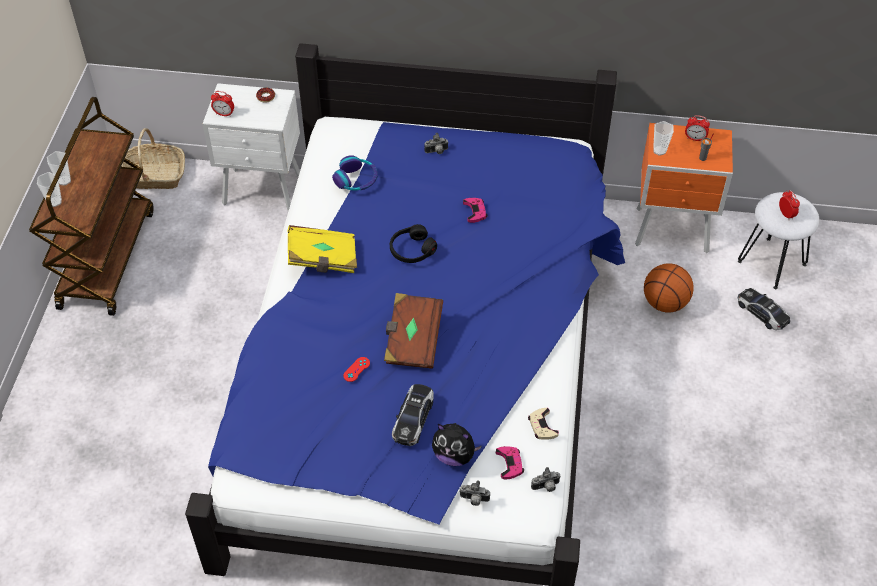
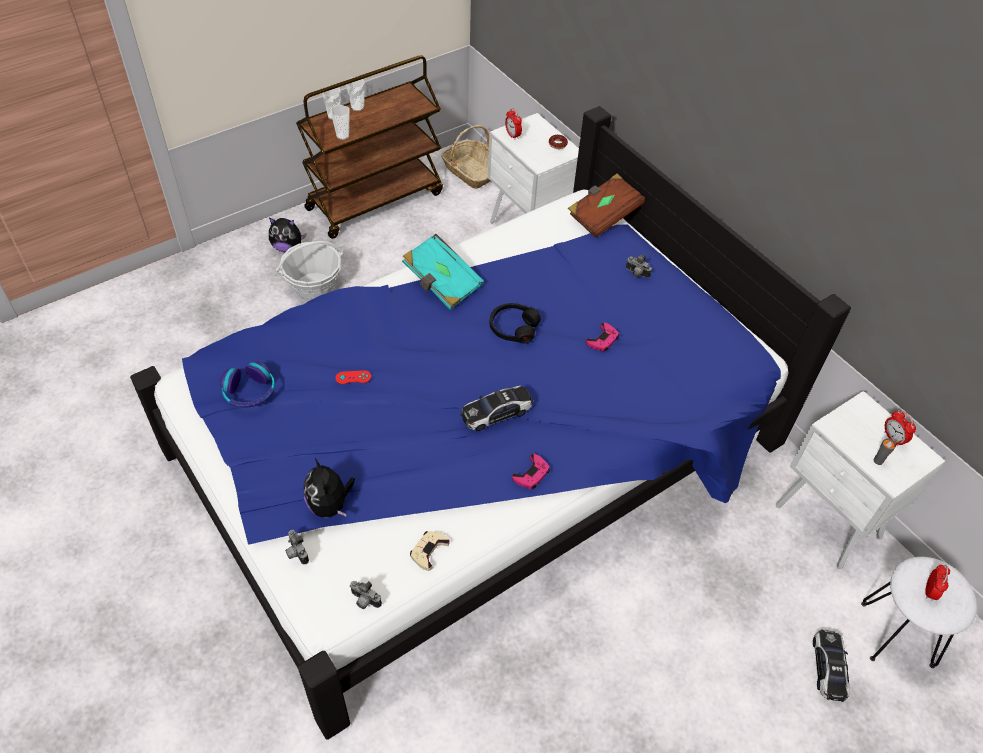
camera: 45 degrees right, 0 degrees up
yellow book [288,225,357,273] -> turquoise book [402,234,484,310]
headphones [332,155,378,190] -> headphones moved to [220,361,275,408]
brown book [384,293,443,369] -> brown book moved to [568,174,645,238]
toy car [392,384,434,446] -> toy car moved to [460,386,533,431]
pink game controller [496,446,524,479] -> pink game controller moved to [512,453,550,489]
orange nightstand [635,123,733,253] -> white nightstand [776,391,945,569]
basketball [644,263,694,313] -> none
cup [653,121,674,156] -> cup moved to [331,105,350,140]
none -> plush toy [269,218,306,253]
none -> basket [276,241,344,300]

